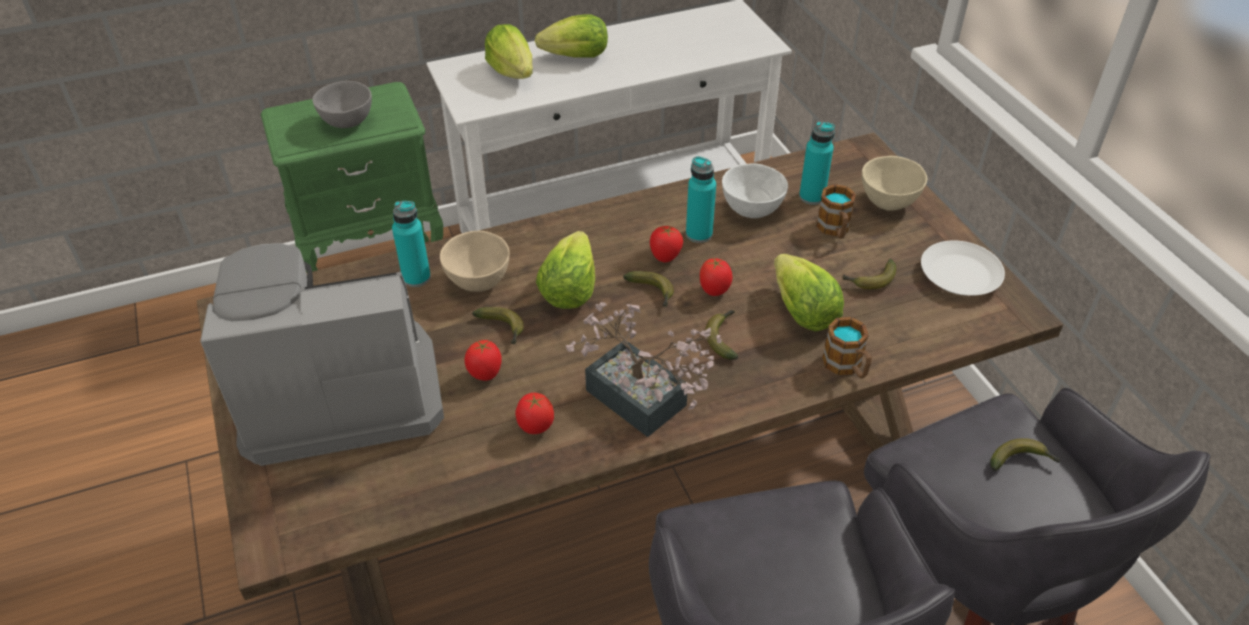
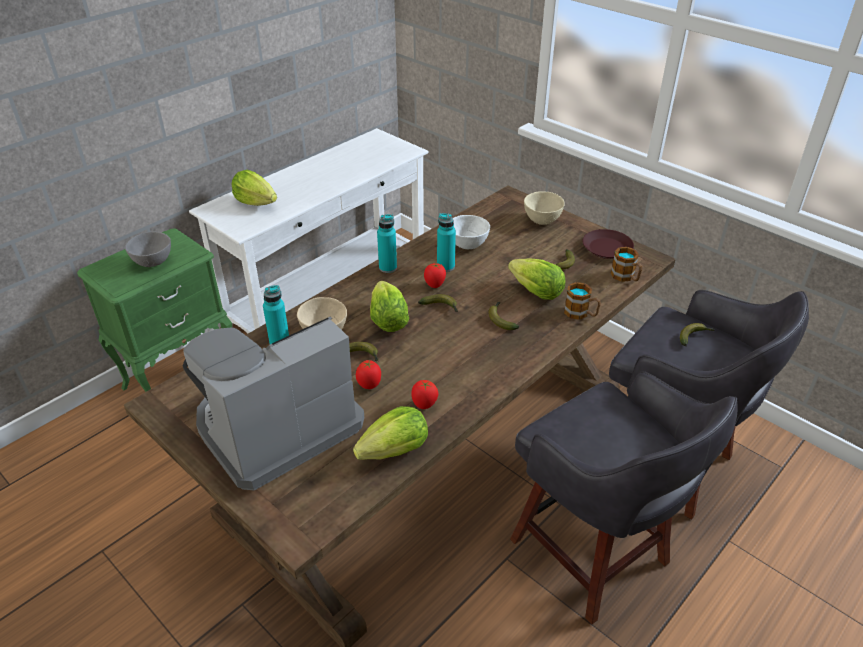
camera: 25 degrees left, 5 degrees down
lettuce [535,14,608,58] -> lettuce moved to [353,406,428,460]
potted plant [566,302,722,437] -> none
tomato [700,258,732,296] -> none
turquoise bottle [799,121,835,205] -> turquoise bottle moved to [377,214,397,273]
mug [816,184,856,239] -> mug moved to [611,247,642,282]
white plate [921,240,1005,296] -> brown plate [583,229,634,259]

